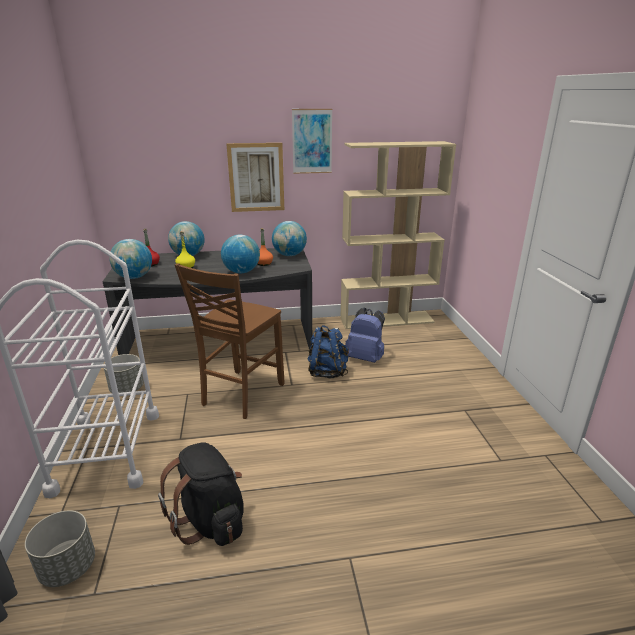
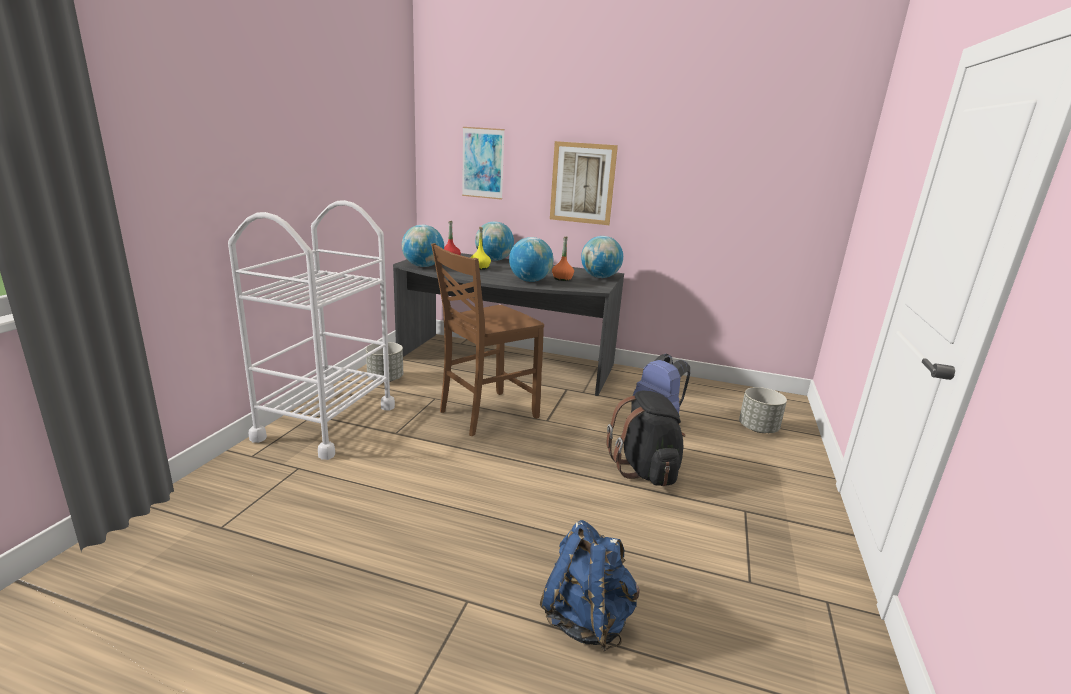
camera: 25 degrees right, 5 degrees down
grey planter [25,510,95,587] -> grey planter moved to [739,387,787,433]
black backpack [158,442,244,546] -> black backpack moved to [606,391,686,486]
picture [292,109,332,174] -> picture moved to [462,127,505,200]
blue backpack [307,325,349,378] -> blue backpack moved to [540,520,640,651]
beige bookcase [340,141,456,329] -> none

